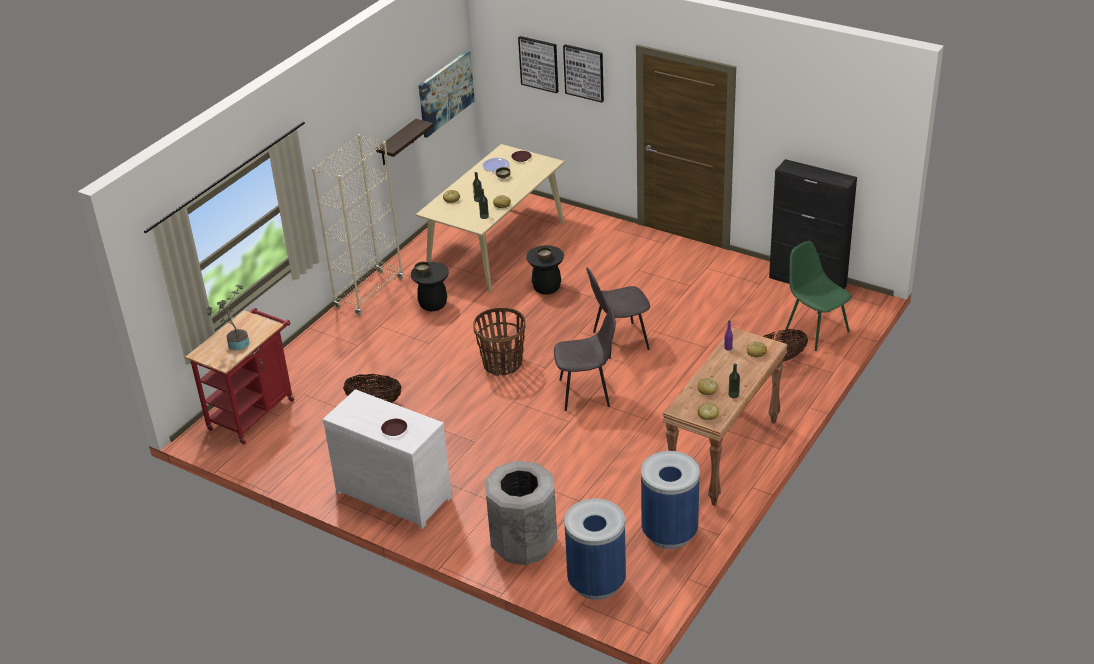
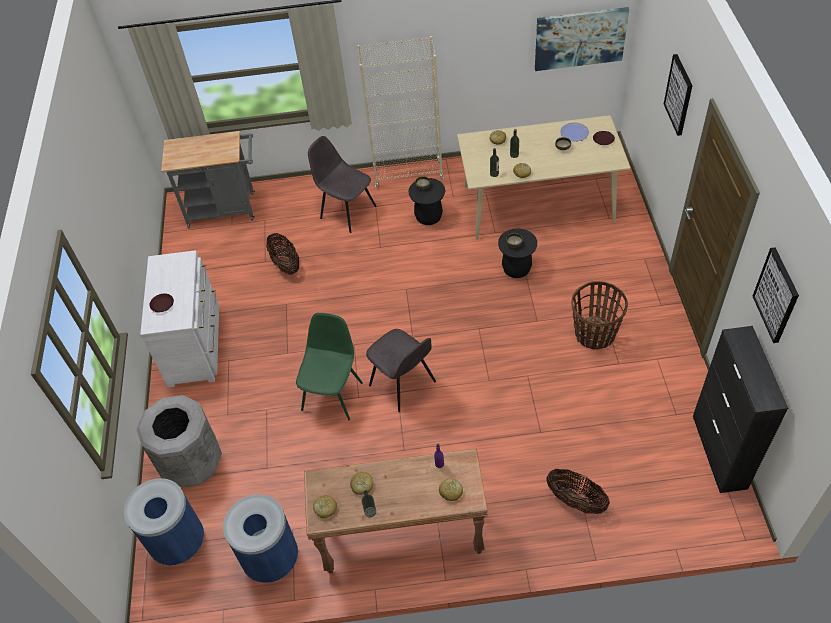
camera: 55 degrees right, 15 degrees up
red cart [185,308,294,445] -> grey cart [161,131,255,229]
potted plant [207,285,249,350] -> none
shelf [376,119,433,165] -> none
basket [473,307,526,376] -> basket moved to [571,281,628,350]
picture [518,36,559,93] -> picture moved to [752,247,799,343]
grey chair [586,268,650,359] -> grey chair moved to [308,136,376,233]
green chair [785,241,851,351] -> green chair moved to [296,313,363,420]

